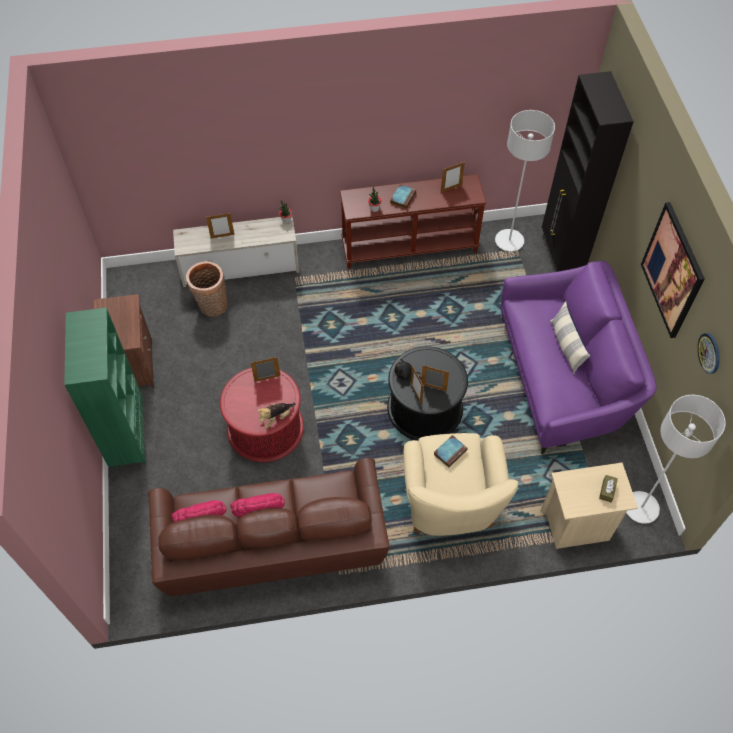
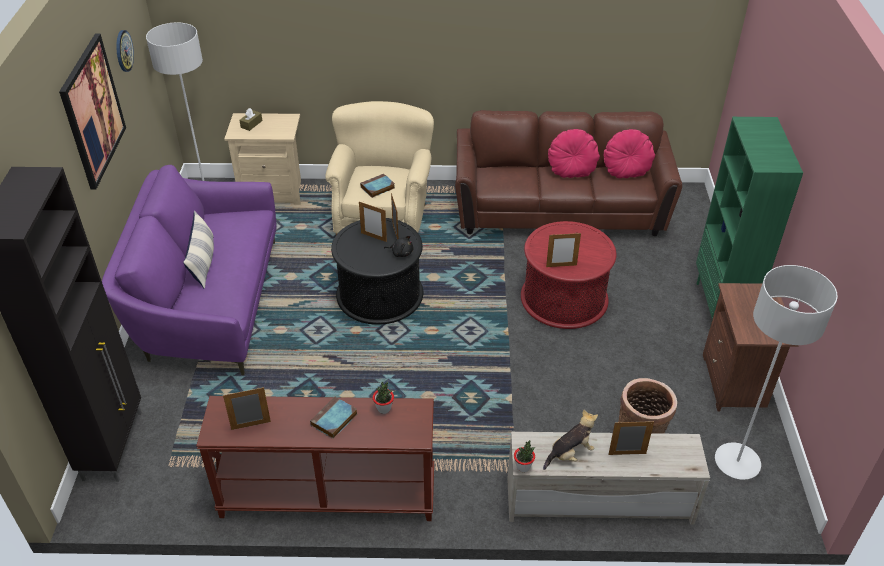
camera: 170 degrees left, 15 degrees down
plush toy [258,402,296,428] -> plush toy moved to [543,409,598,470]
grey floor lamp [495,110,555,251] -> grey floor lamp moved to [715,265,838,480]

